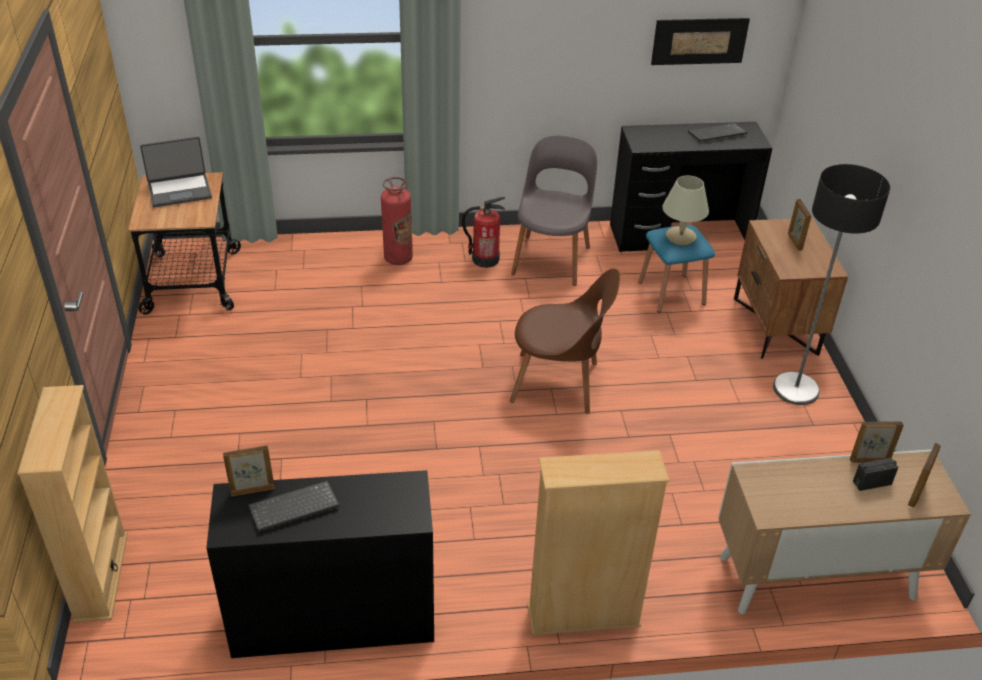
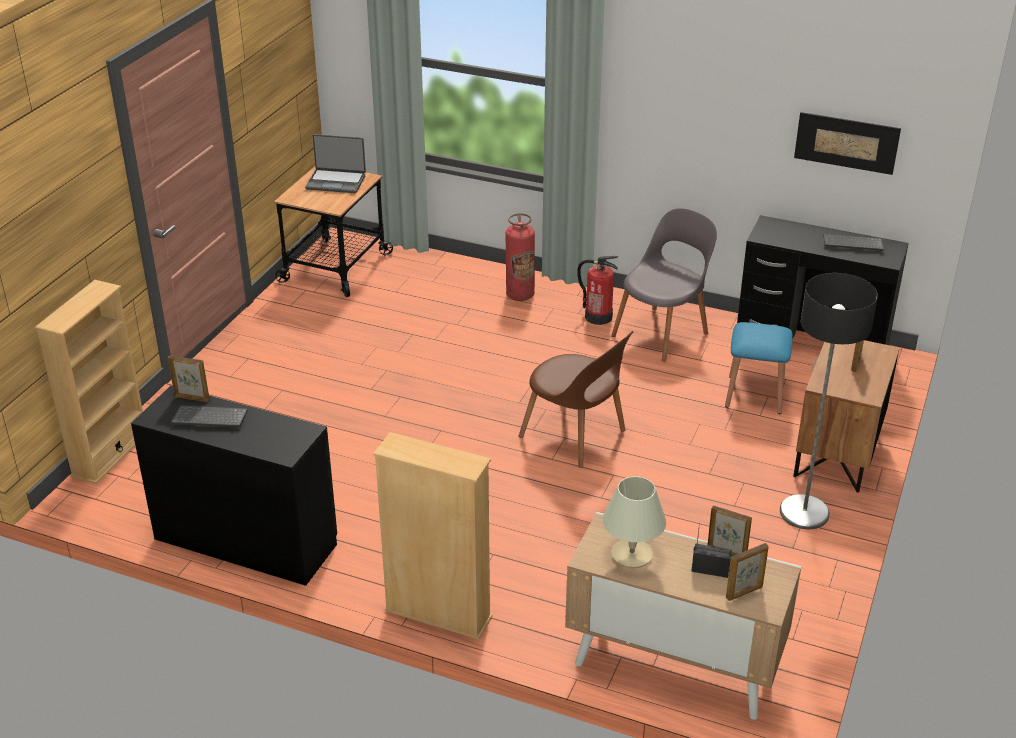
camera: 30 degrees right, 5 degrees down
beige table lamp [662,176,709,245] -> beige table lamp moved to [603,476,666,568]

